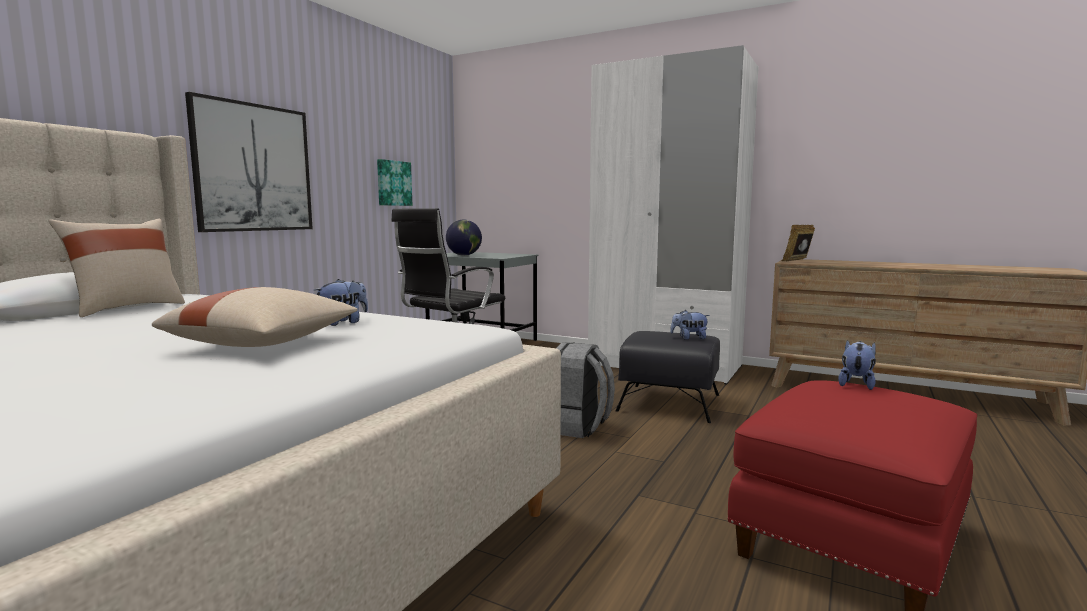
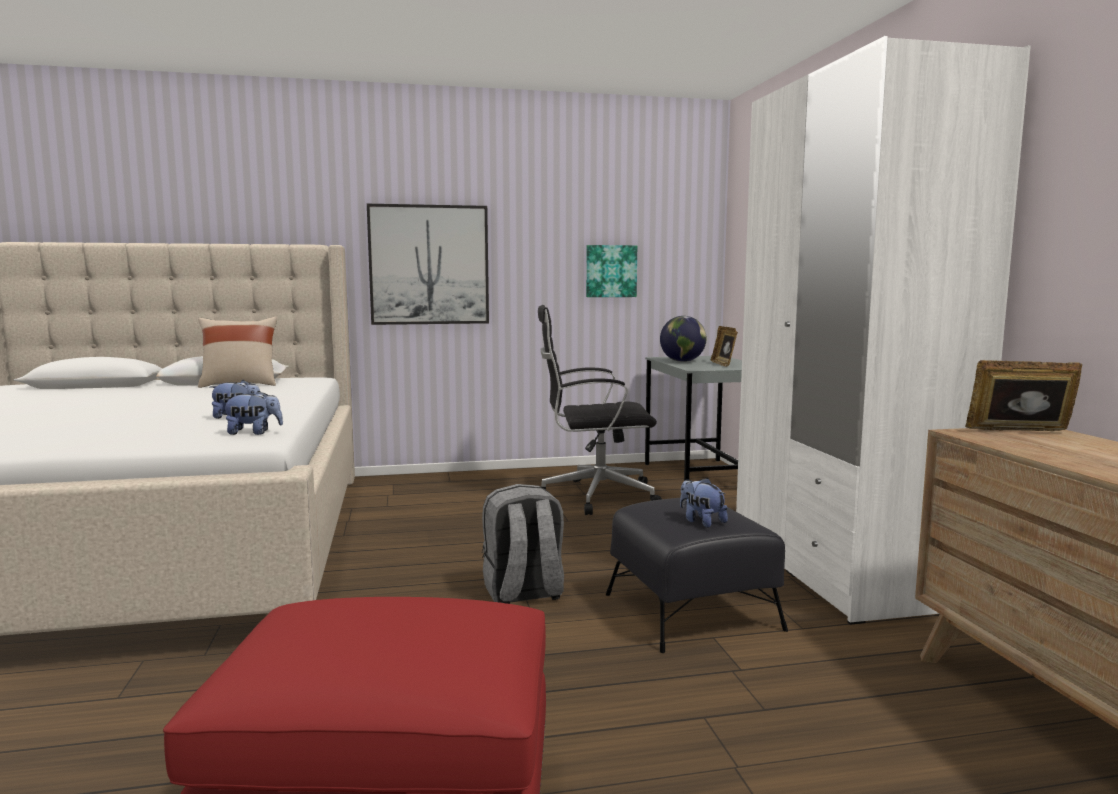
camera: 50 degrees right, 0 degrees up
beige pillow [152,287,358,347] -> none
plush toy [838,340,876,390] -> plush toy moved to [221,391,283,435]
none -> picture frame [711,326,738,367]

